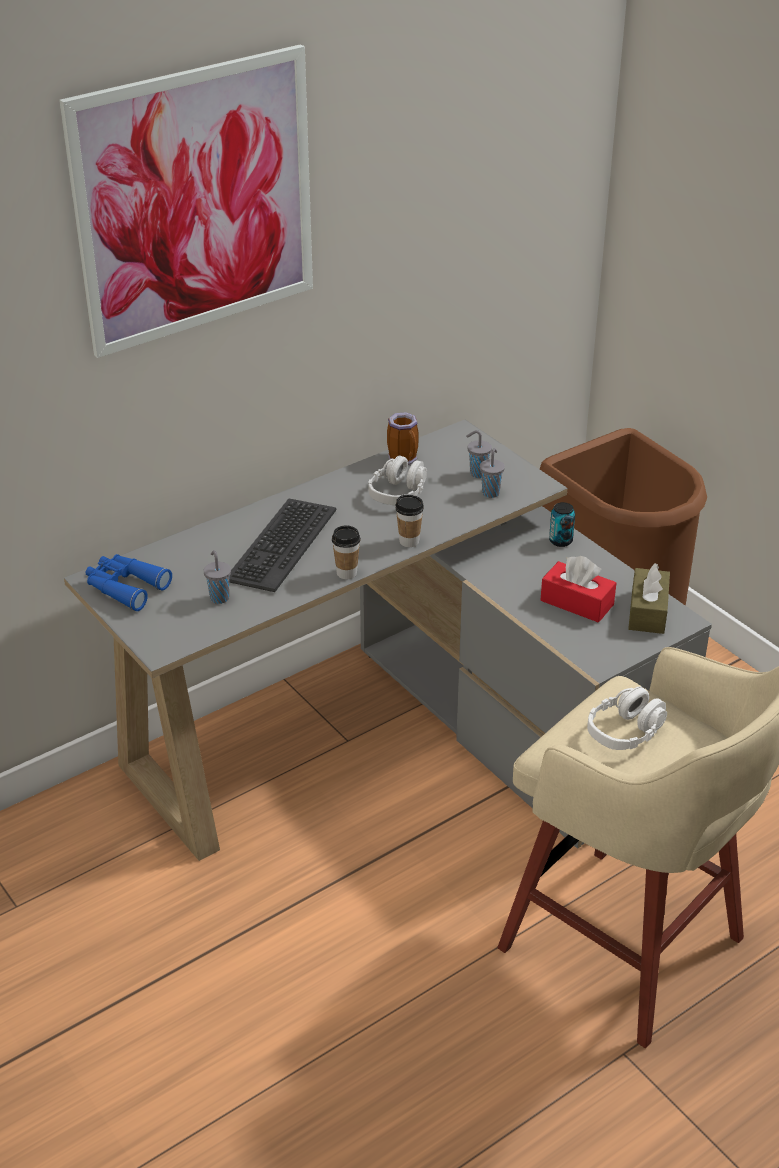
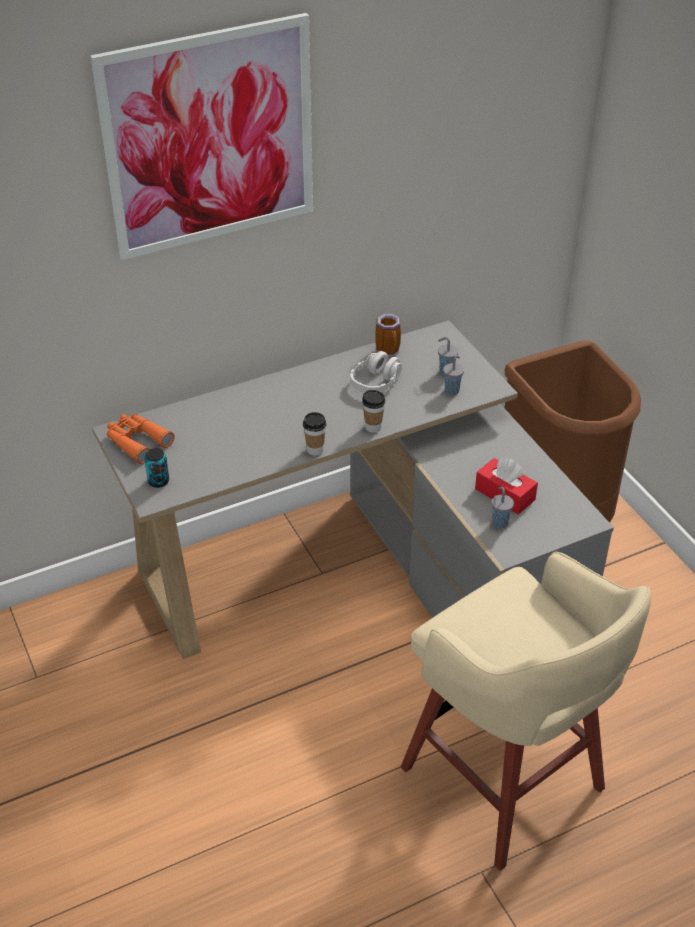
camera: 10 degrees right, 5 degrees up
blue binoculars [85,554,172,611] -> orange binoculars [107,414,175,464]
grey cup [204,550,231,604] -> grey cup moved to [491,487,514,528]
keyboard [229,499,336,592] -> none
can [549,502,575,547] -> can moved to [144,448,169,488]
white headphones [587,687,667,750] -> none
brown tissue box [628,563,670,634] -> none

